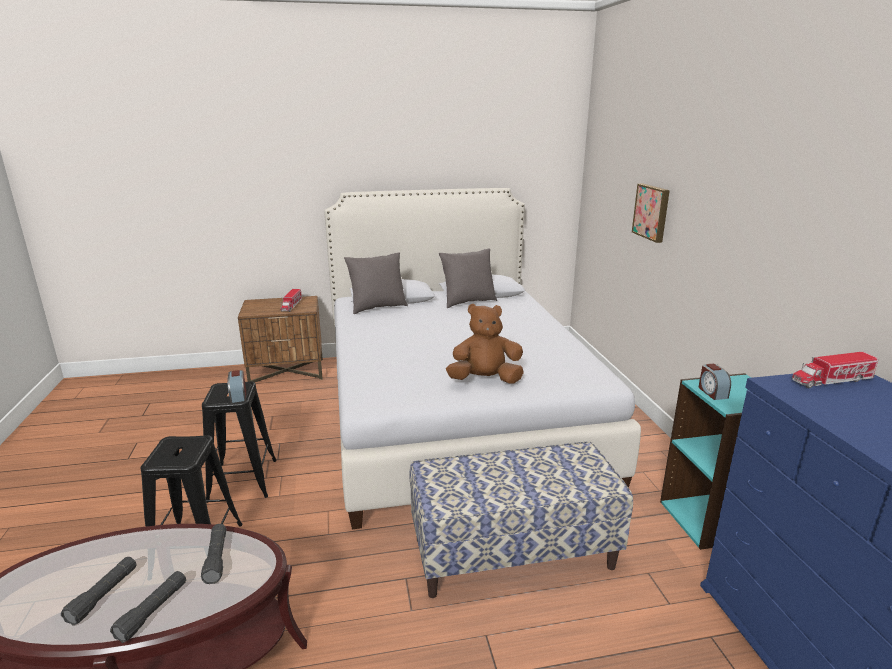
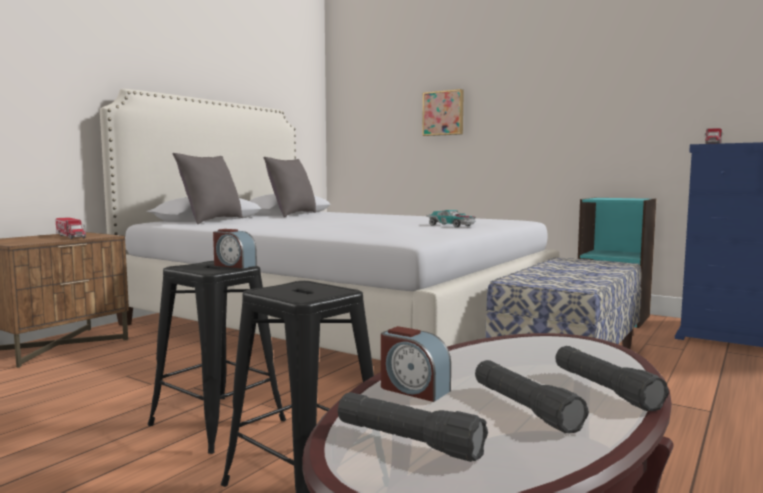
camera: 45 degrees left, 15 degrees down
black flashlight [201,524,226,584] -> black flashlight moved to [338,392,488,462]
brown plush toy [446,304,524,383] -> toy car [426,210,476,227]
alarm clock [699,364,731,400] -> alarm clock moved to [381,326,451,402]

